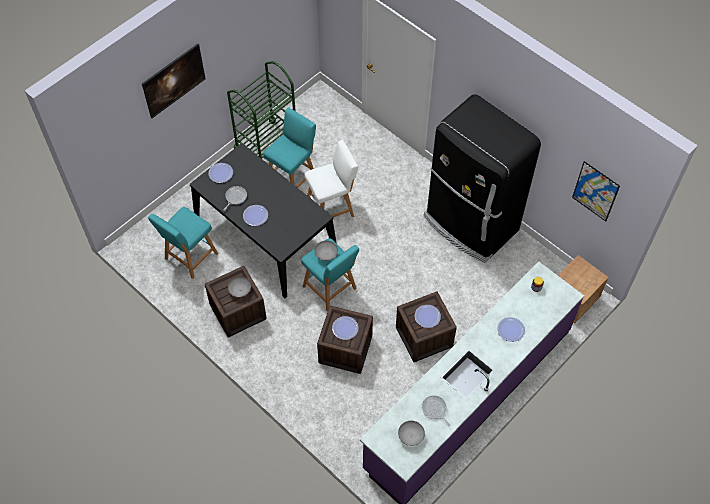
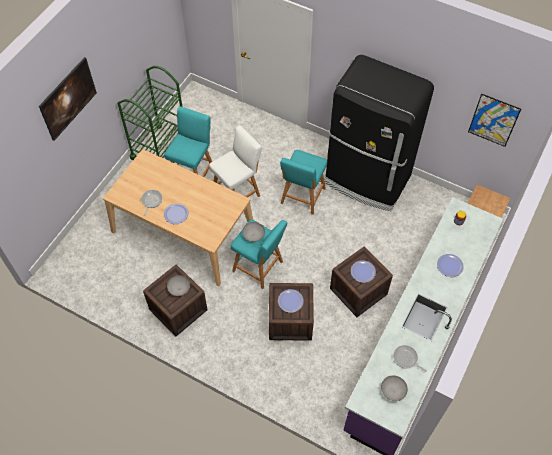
camera: 15 degrees left, 0 degrees up
turquoise stool [148,207,218,279] -> turquoise stool moved to [280,150,327,215]
black dining table [190,143,336,298] -> beige dining table [103,149,253,286]
plate [209,163,233,183] -> none

